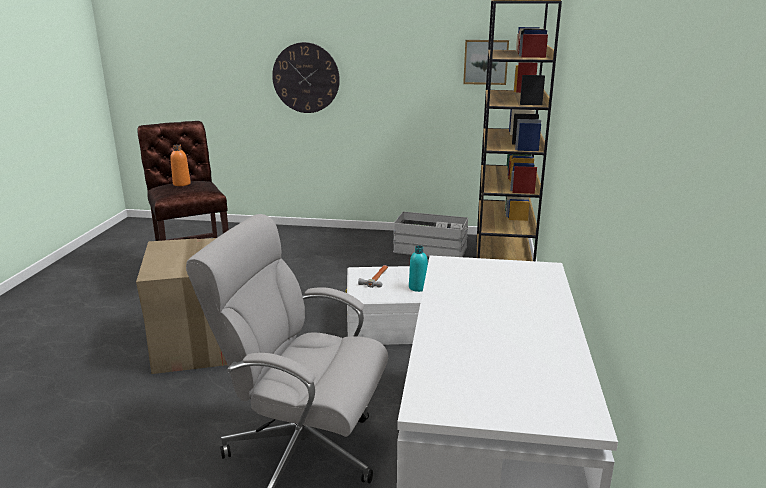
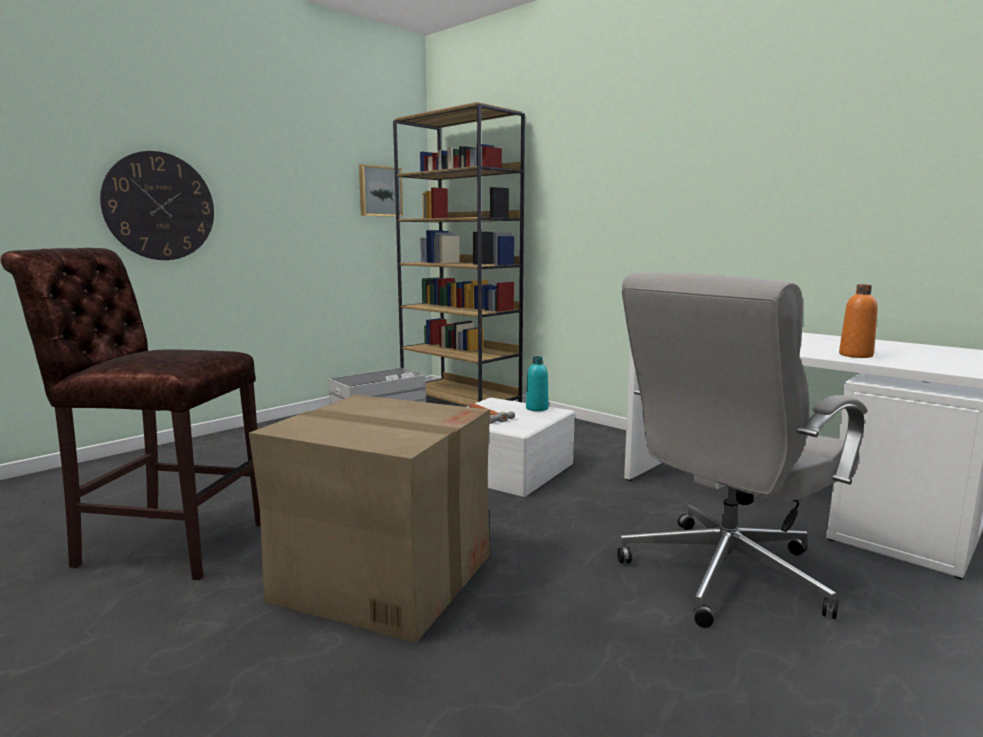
camera: 55 degrees left, 10 degrees down
orange bottle [170,144,191,186] -> orange bottle moved to [839,284,878,358]

